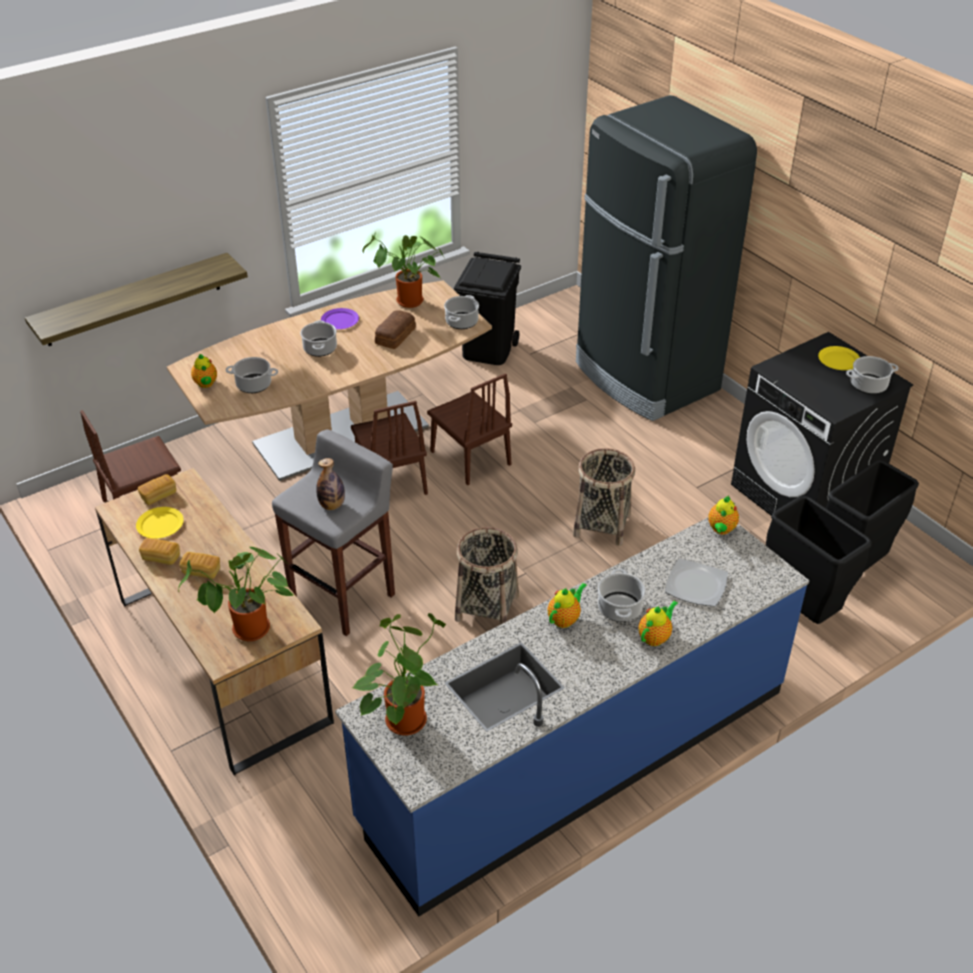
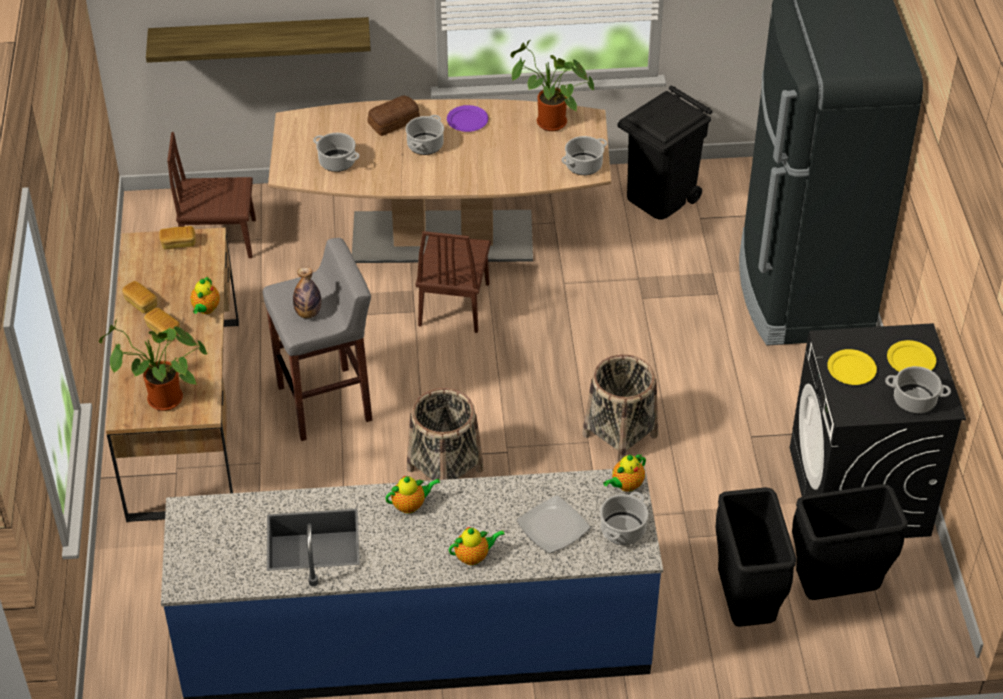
camera: 30 degrees right, 5 degrees up
yellow plate [136,507,184,539] -> yellow plate moved to [827,349,877,385]
teapot [191,354,217,388] -> teapot moved to [190,276,220,314]
potted plant [352,613,446,735] -> none
bread [375,310,416,349] -> bread moved to [368,95,420,136]
brown chair [427,373,512,485] -> none
cooking pot [598,569,646,622] -> cooking pot moved to [600,492,648,545]

